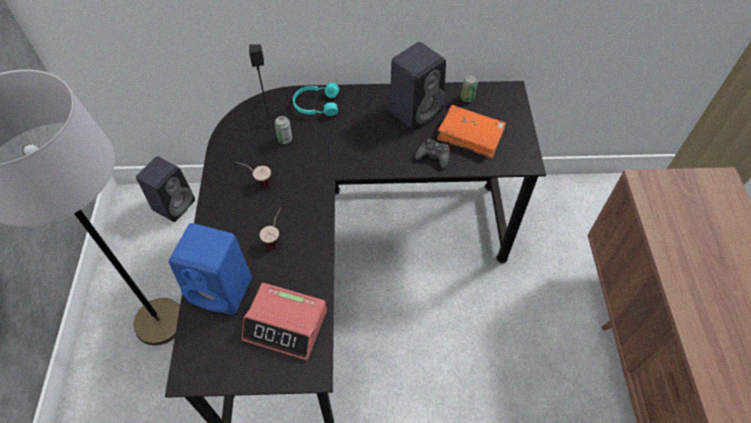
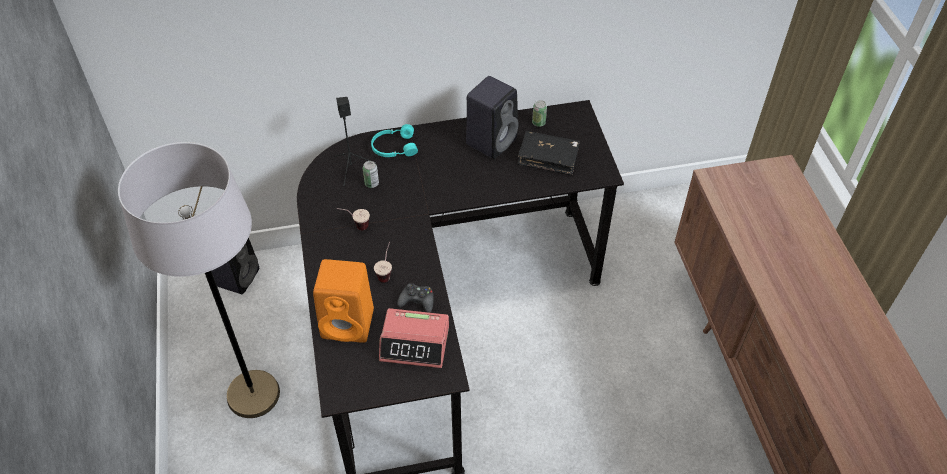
camera: 10 degrees left, 5 degrees down
blue speaker [169,223,252,315] -> orange speaker [313,259,374,343]
black game controller [415,139,450,168] -> black game controller moved to [397,283,434,313]
orange book [437,105,506,158] -> black book [517,131,580,175]

